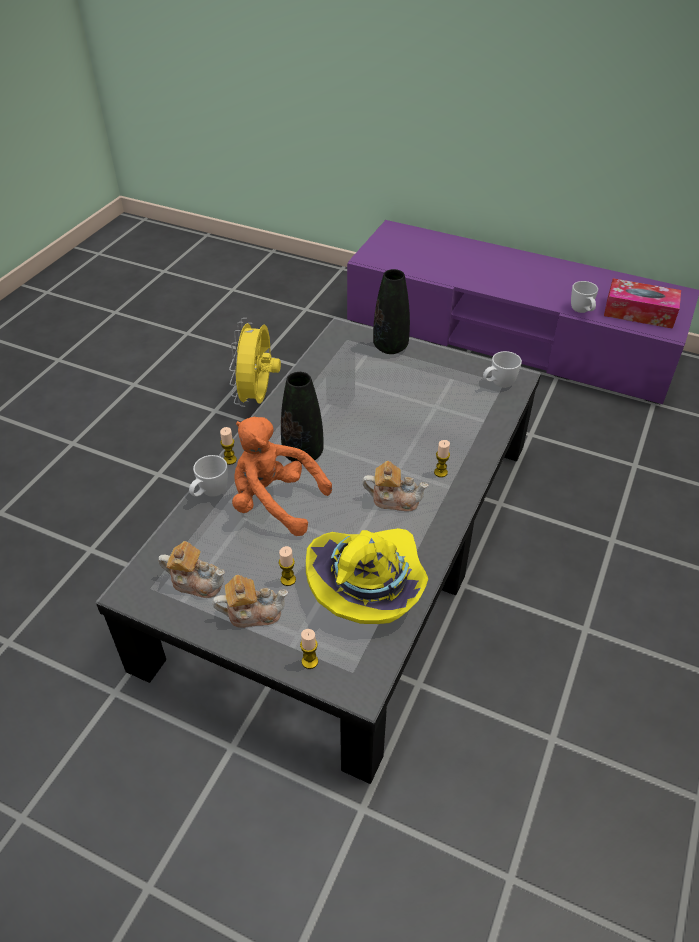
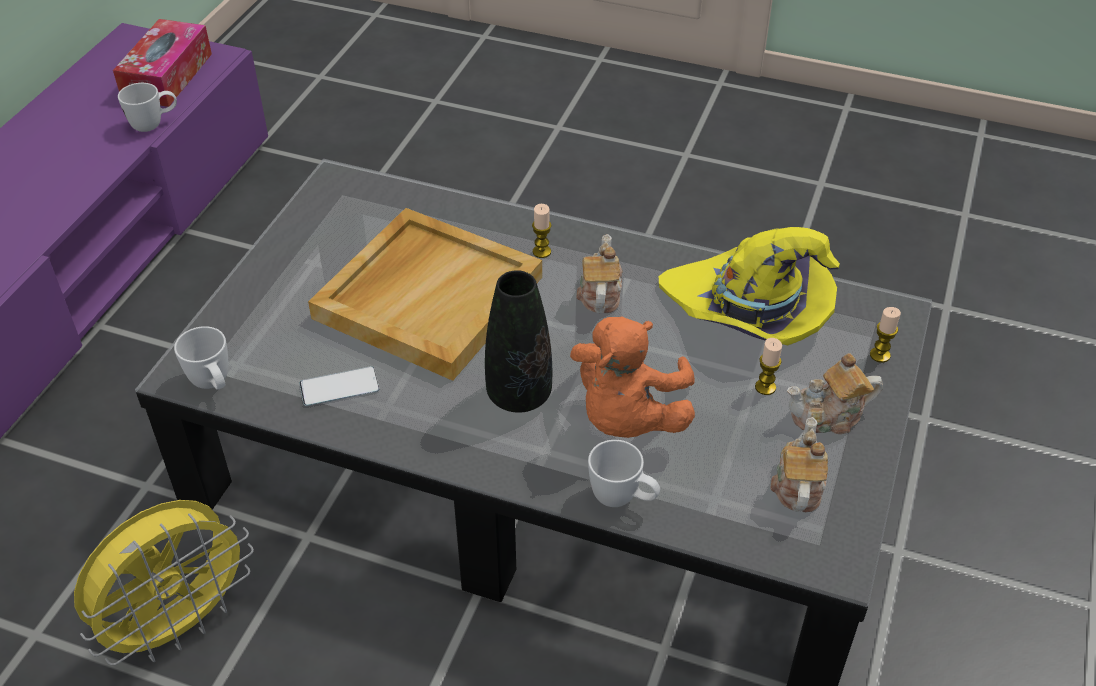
camera: 95 degrees left, 0 degrees up
teapot [212,575,288,628] -> teapot turned 90 degrees counterclockwise [787,353,883,434]
candle [220,427,237,465] -> none
yellow fan [229,318,281,407] -> yellow fan turned 45 degrees counterclockwise [74,500,254,666]
black vase [373,269,410,354] -> none
white mug [483,351,522,388] -> white mug moved to [174,326,228,390]
none -> phone [299,366,380,406]
none -> beige tray [308,208,542,381]

